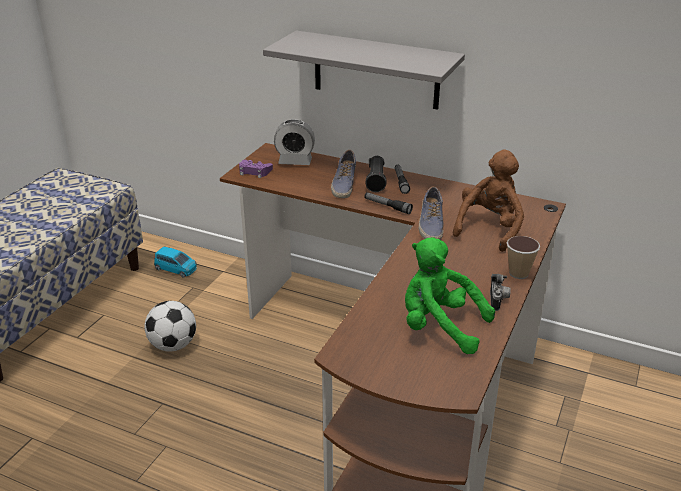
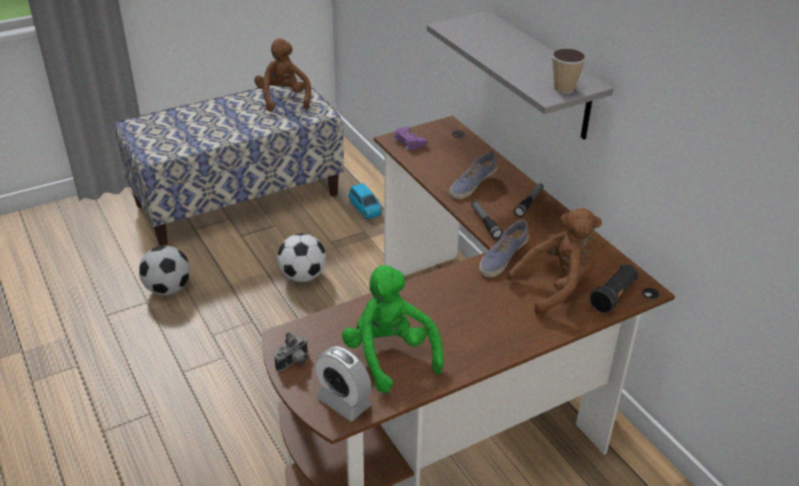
camera: 35 degrees right, 5 degrees up
alarm clock [274,119,315,165] -> alarm clock moved to [315,346,372,421]
black flashlight [366,156,386,192] -> black flashlight moved to [589,264,638,313]
camera [490,274,510,311] -> camera moved to [274,332,308,371]
cup [507,236,540,279] -> cup moved to [552,48,586,94]
none -> football [139,245,190,295]
none -> brown plush toy [254,38,311,112]

